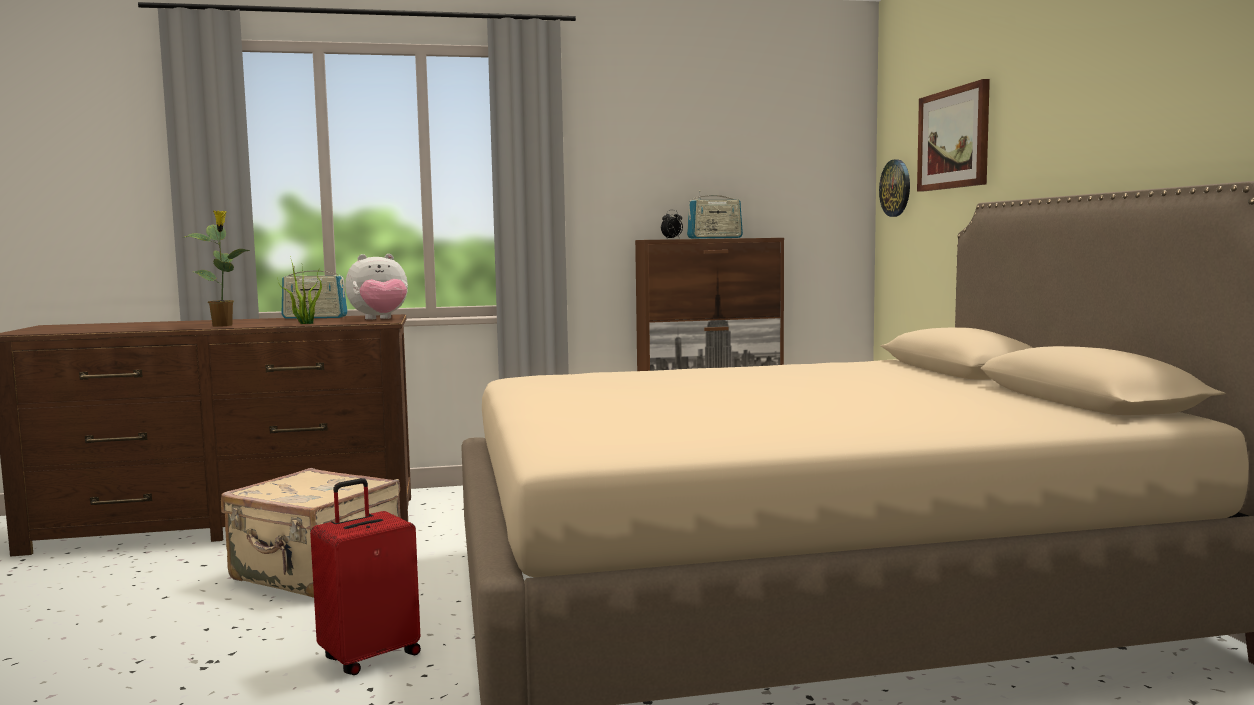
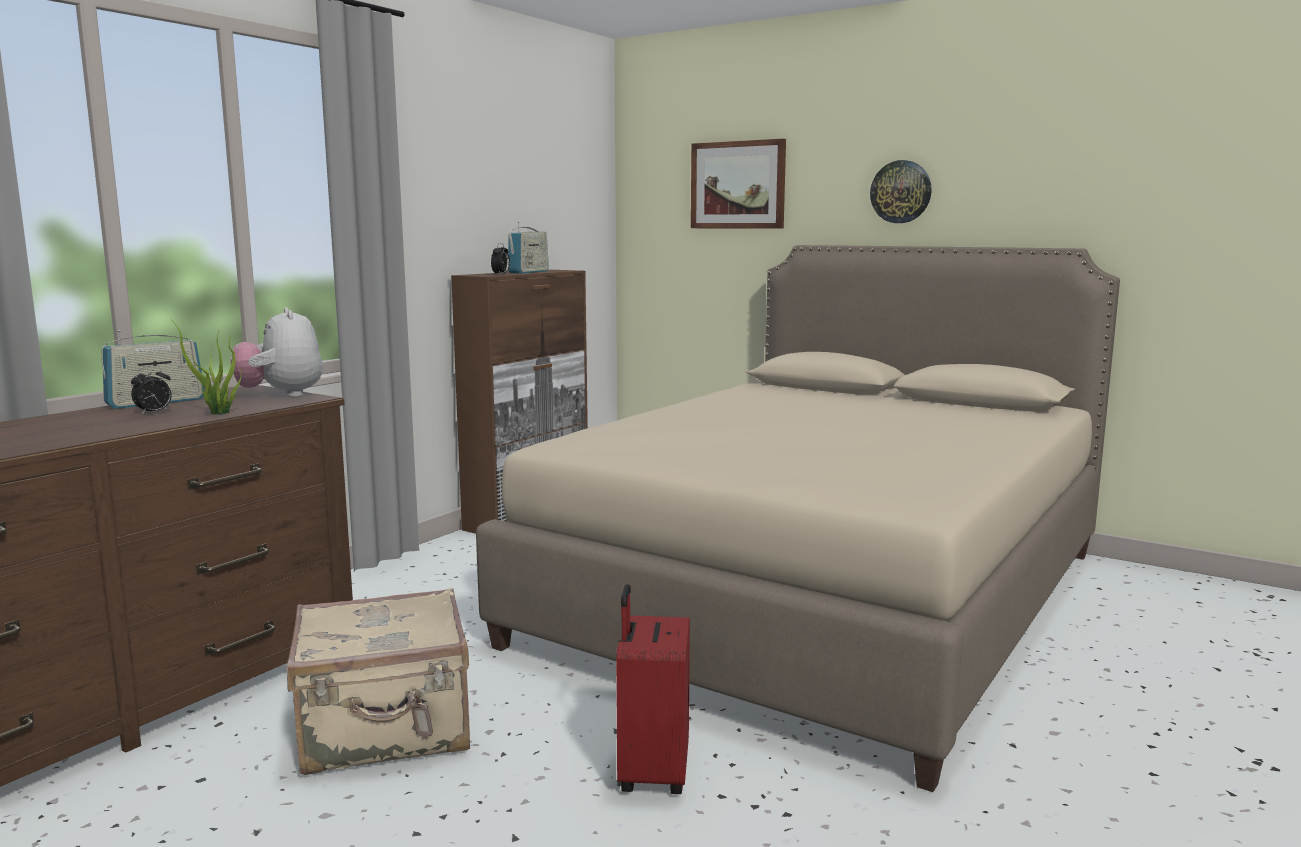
camera: 45 degrees left, 5 degrees up
potted plant [185,210,250,327] -> none
plush toy [345,254,408,320] -> plush toy turned 135 degrees clockwise [231,307,323,397]
wall clock [879,159,910,217] -> wall clock moved to [870,160,932,223]
none -> alarm clock [131,366,172,415]

